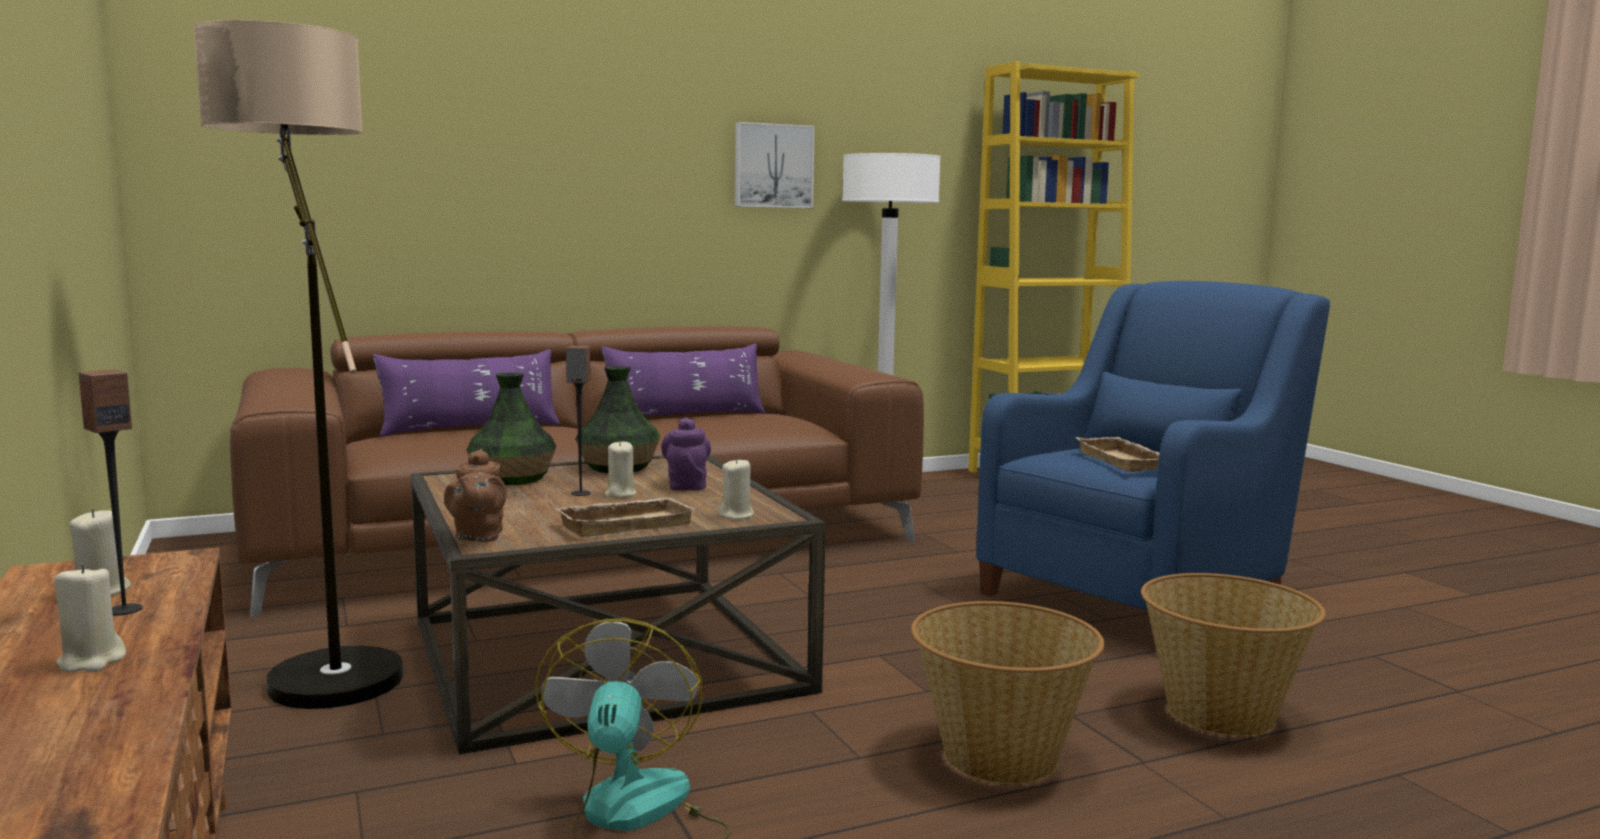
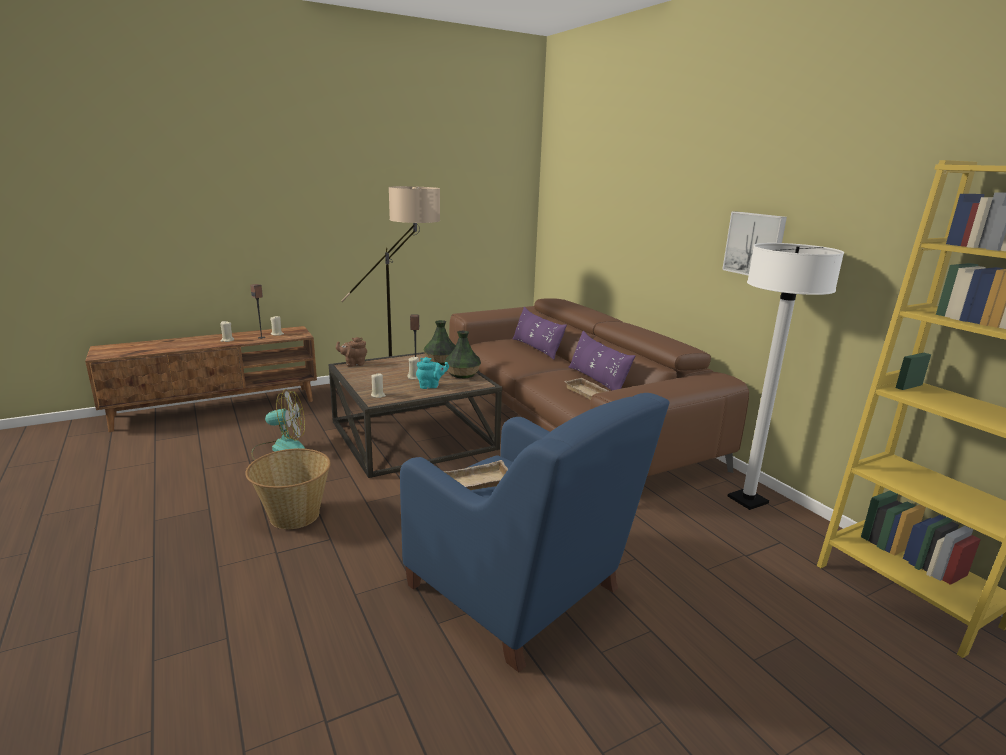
camera: 85 degrees right, 10 degrees up
beige tray [555,498,696,537] -> beige tray moved to [565,378,608,400]
purple teapot [661,417,711,491] -> turquoise teapot [416,357,449,389]
basket [1141,573,1326,737] -> none

